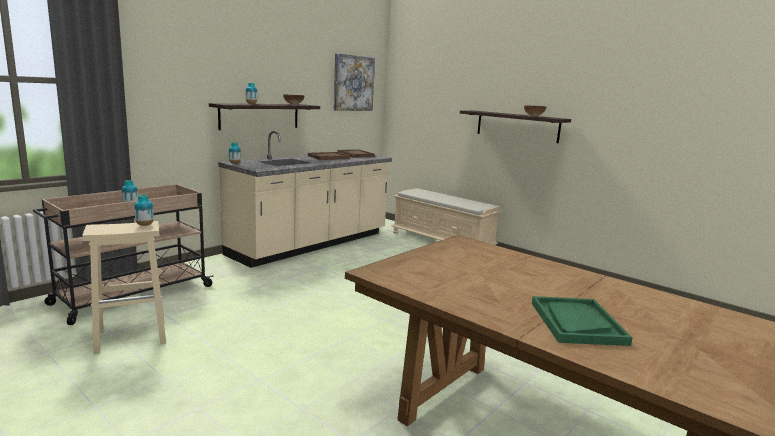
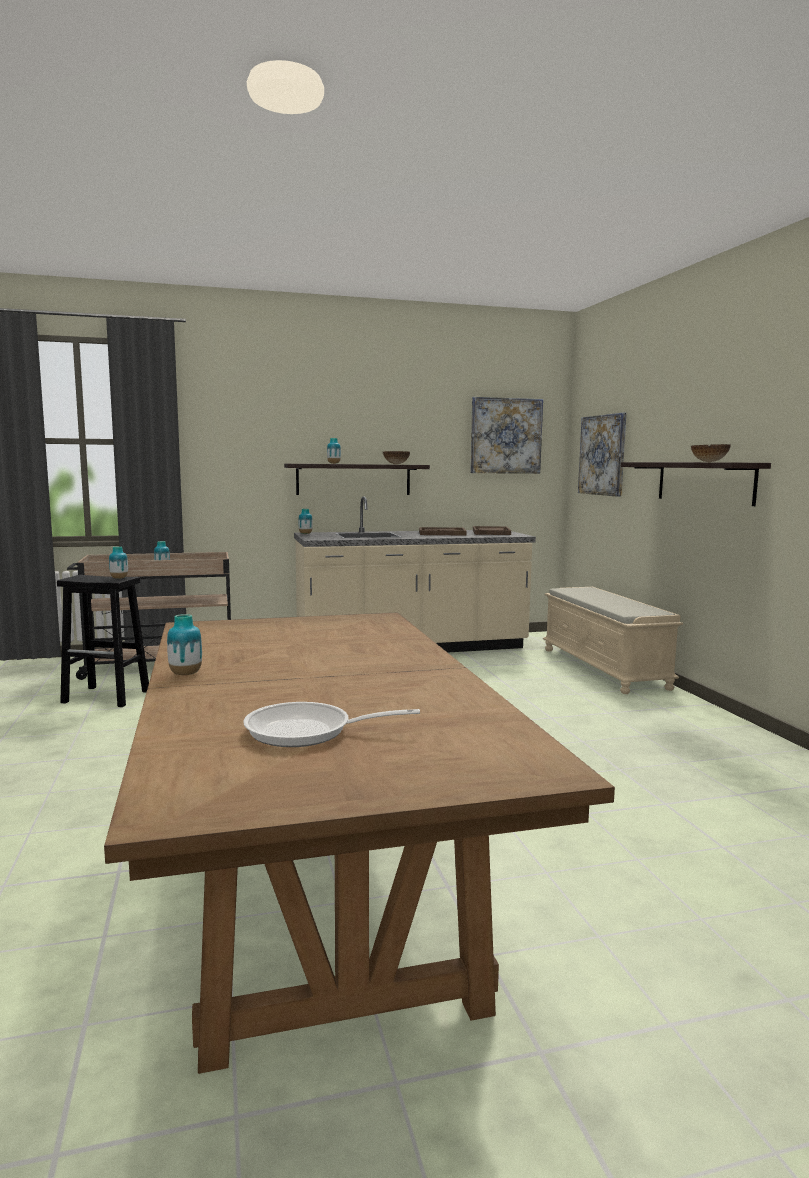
camera: 35 degrees right, 5 degrees down
beige stool [82,221,166,354] -> black stool [57,575,149,707]
green tray [532,296,632,346] -> none
none -> vase [167,614,202,675]
none -> frying pan [243,702,420,747]
none -> picture [578,413,626,497]

